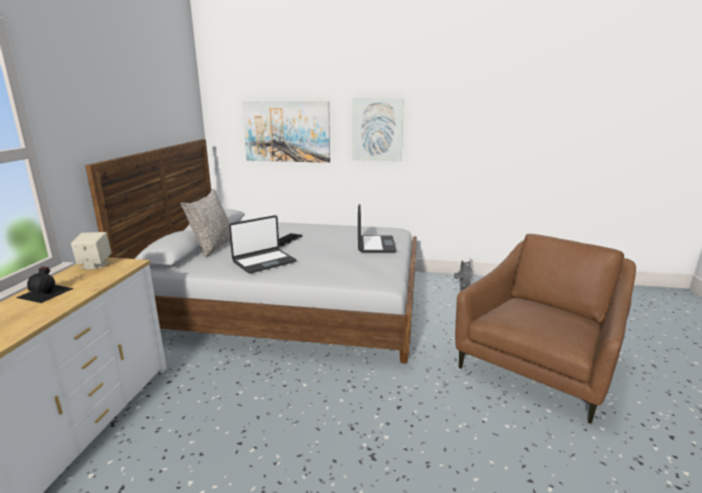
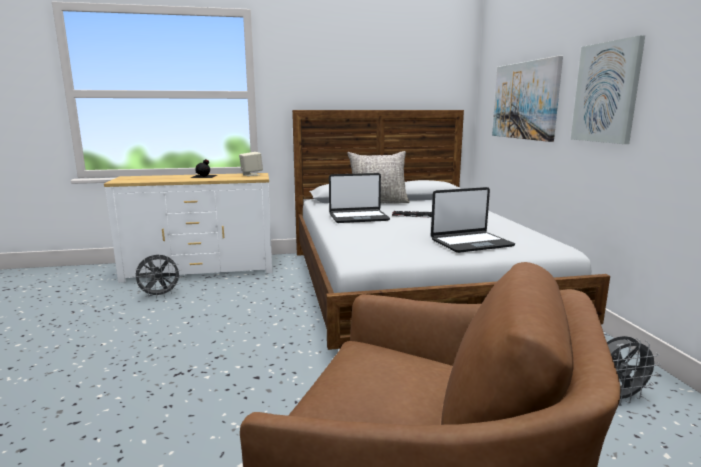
camera: 70 degrees right, 5 degrees down
laptop [229,215,296,273] -> laptop turned 45 degrees counterclockwise [329,173,390,223]
none -> grey fan [133,254,181,298]

